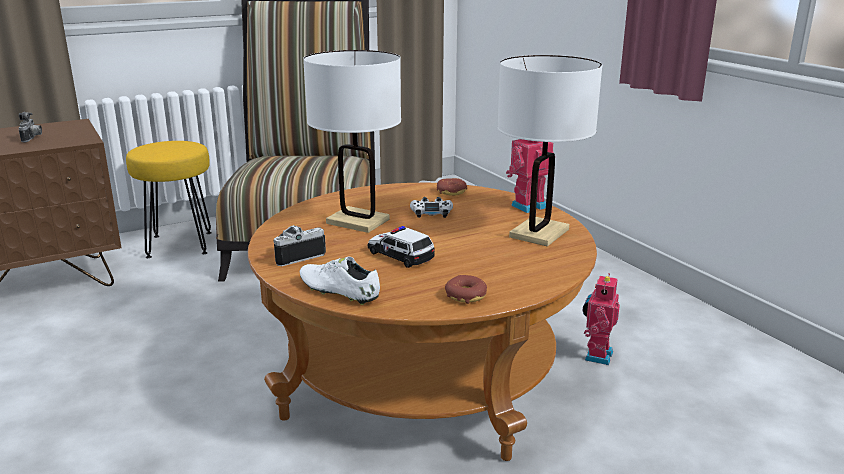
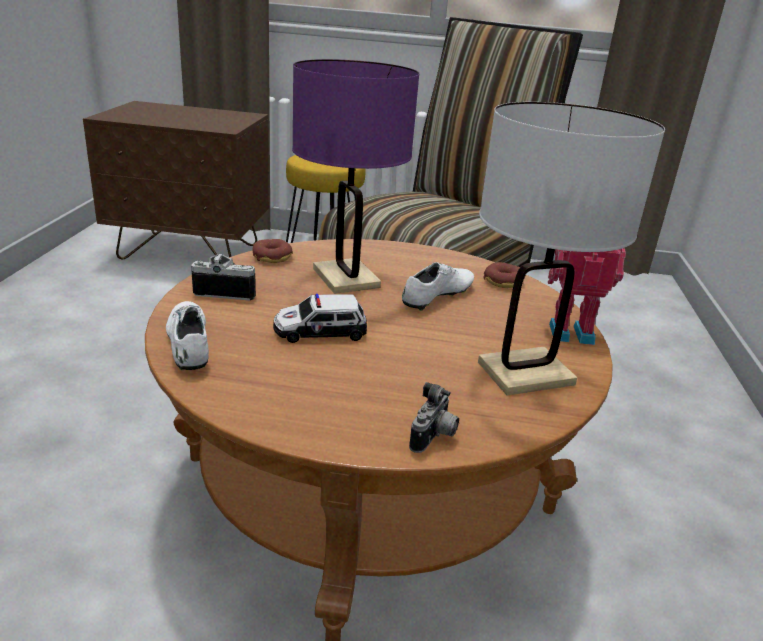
camera: 35 degrees right, 5 degrees up
camera [19,112,42,143] -> camera moved to [409,382,459,453]
white table lamp [303,50,401,233] -> purple table lamp [292,59,420,294]
toy car [368,226,435,268] -> toy car turned 90 degrees counterclockwise [273,294,367,343]
white game controller [410,197,453,218] -> white shoe [402,262,474,311]
donut [445,275,487,304] -> donut moved to [252,239,293,263]
toy robot [583,273,620,365] -> none

